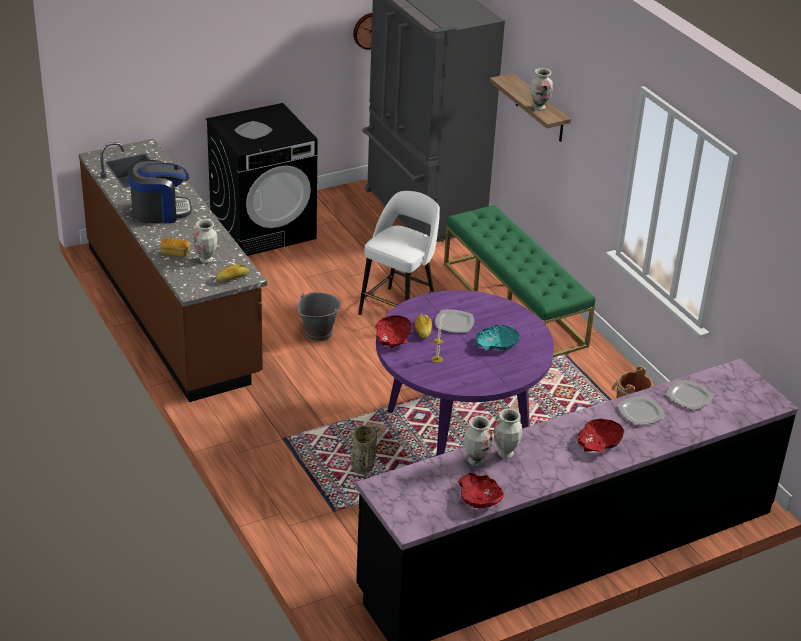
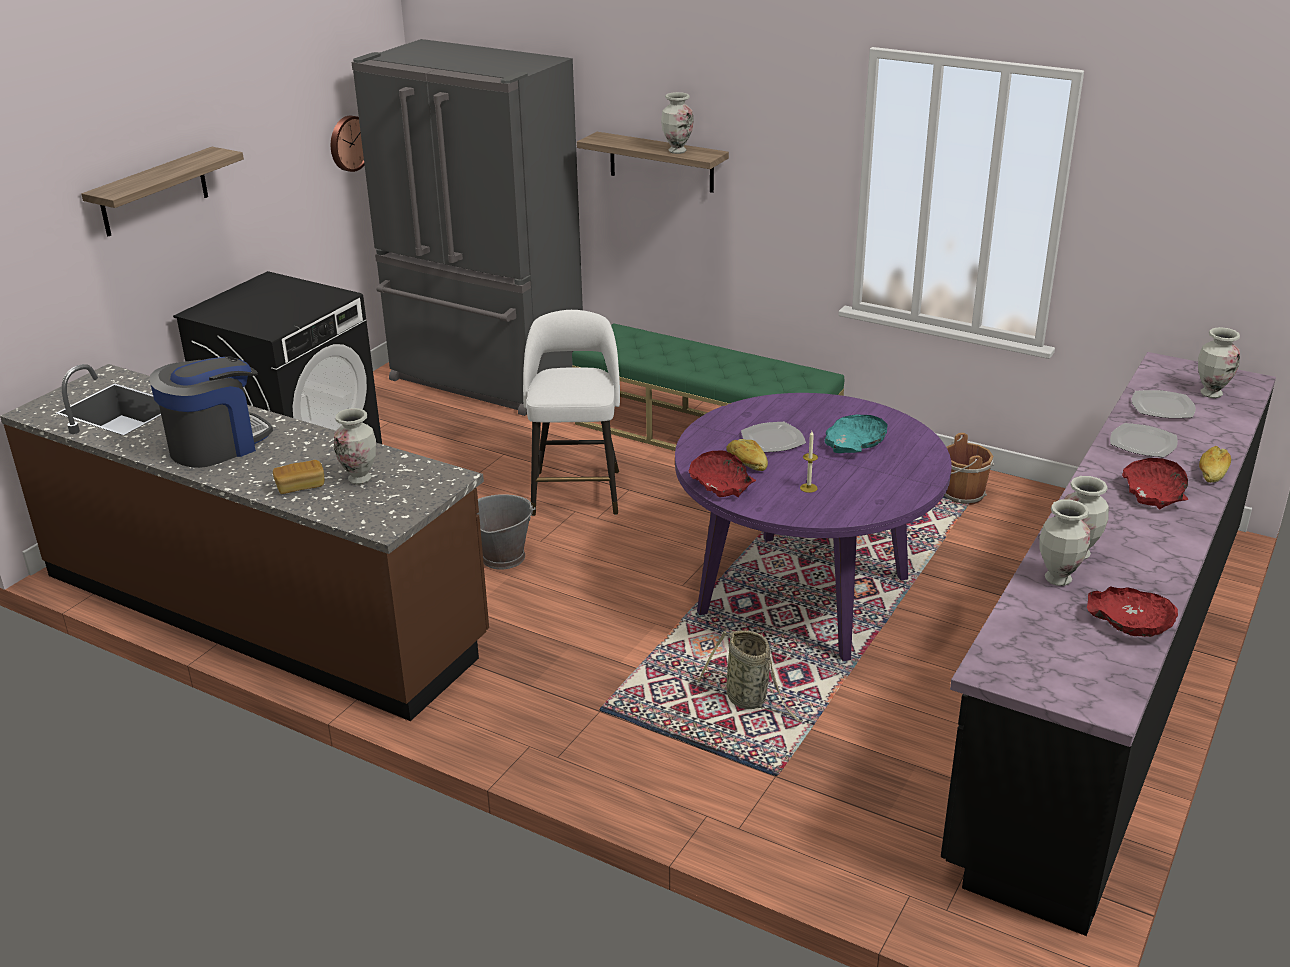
camera: 30 degrees left, 5 degrees down
bread [216,264,249,282] -> bread moved to [1199,446,1231,483]
plate [234,121,272,139] -> none
none -> shelf [81,147,244,236]
none -> vase [1198,327,1240,398]

